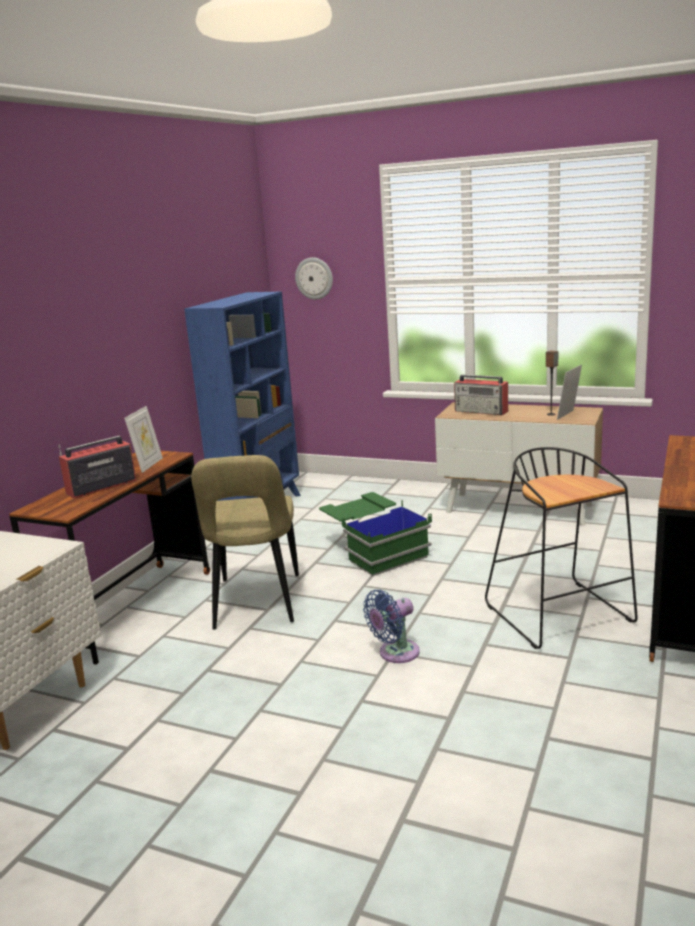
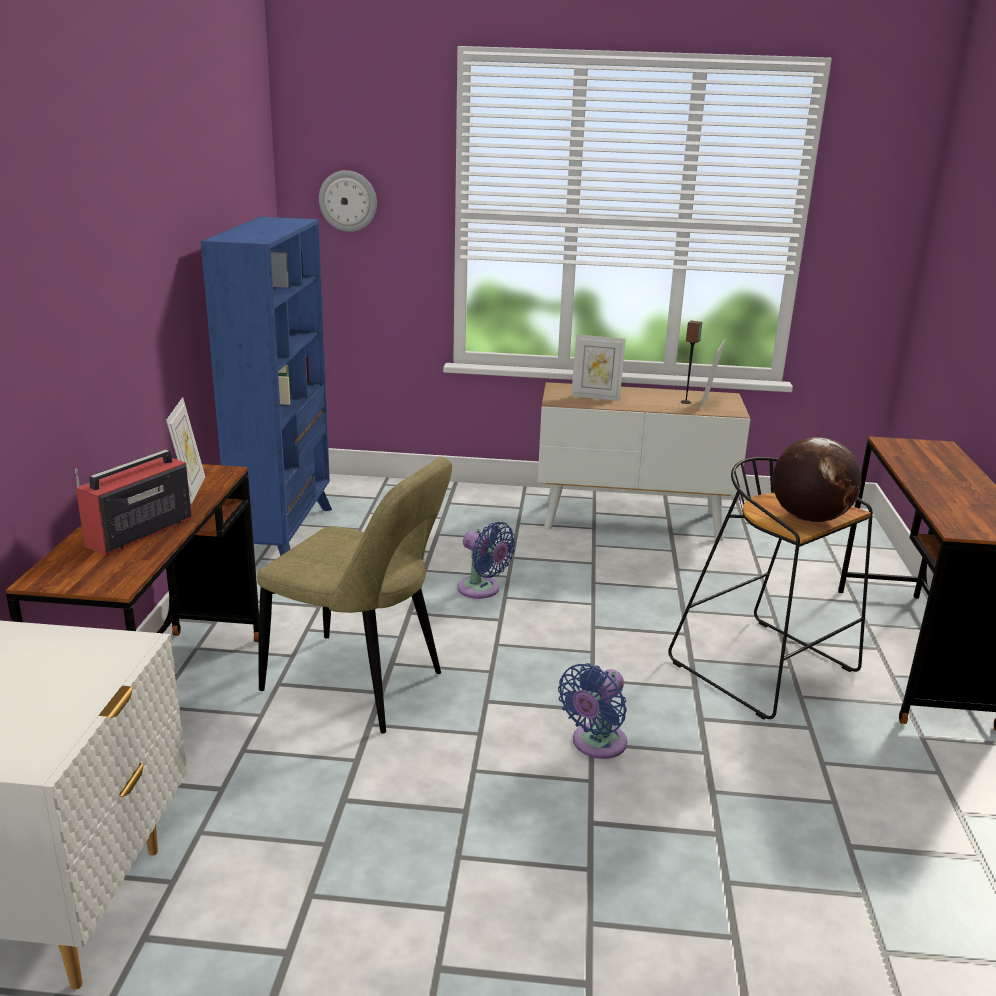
camera: 20 degrees left, 5 degrees up
beige chair [191,455,299,630] -> beige chair turned 45 degrees counterclockwise [257,457,452,734]
green storage box [319,492,432,576] -> blue fan [458,522,516,599]
radio [454,375,508,415] -> picture frame [571,334,626,401]
none -> globe [772,437,861,523]

